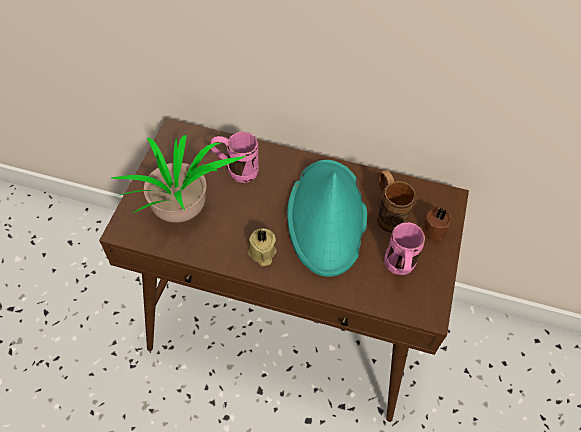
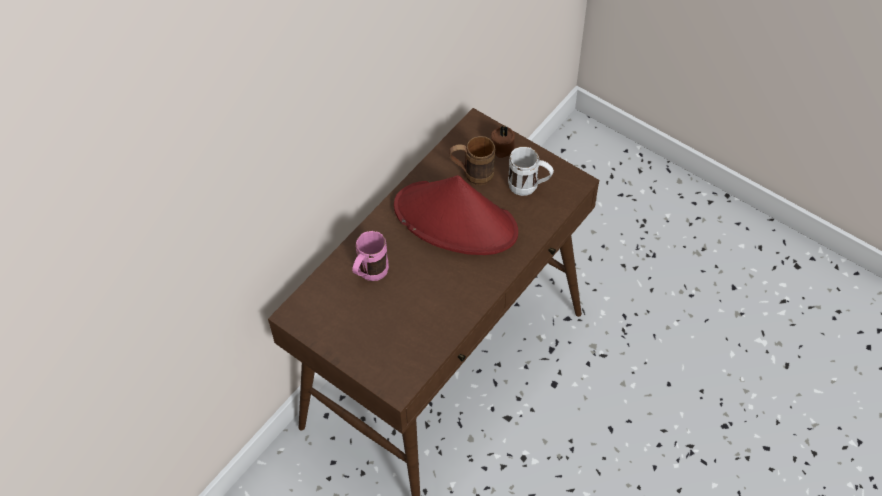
camera: 65 degrees left, 0 degrees up
potted plant [111,135,245,223] -> none
beige candle [248,228,277,266] -> none
turquoise hat [287,160,367,277] -> red hat [394,175,518,255]
pink mug [384,222,425,275] -> white mug [508,147,554,196]

